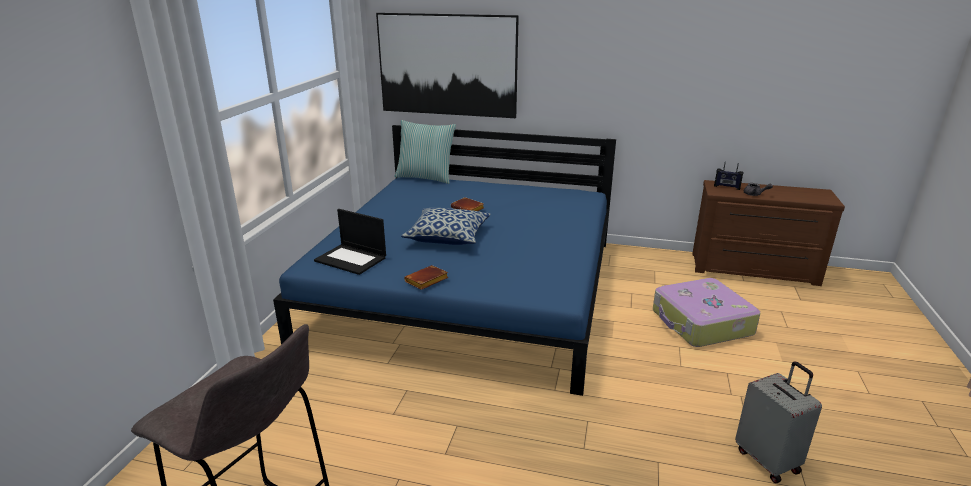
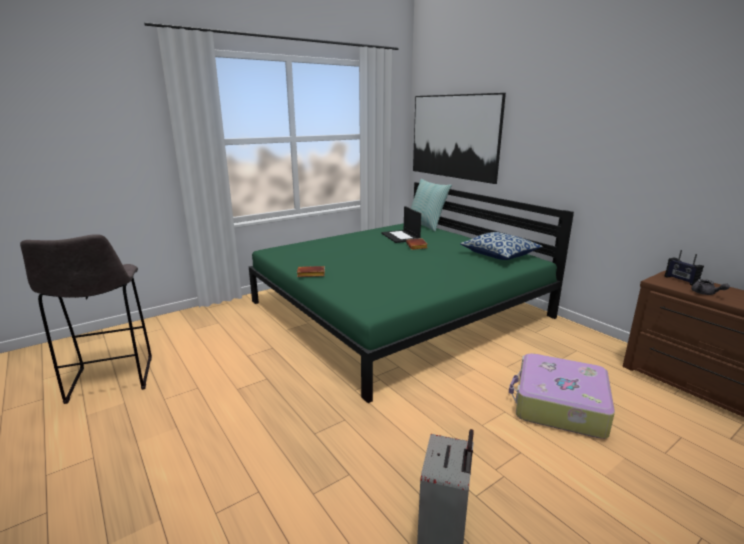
camera: 40 degrees right, 5 degrees down
blue bed [273,125,616,396] -> green bed [249,182,574,403]
laptop [314,209,386,275] -> laptop moved to [381,206,421,243]
pillow [401,208,491,245] -> pillow moved to [460,232,543,260]

